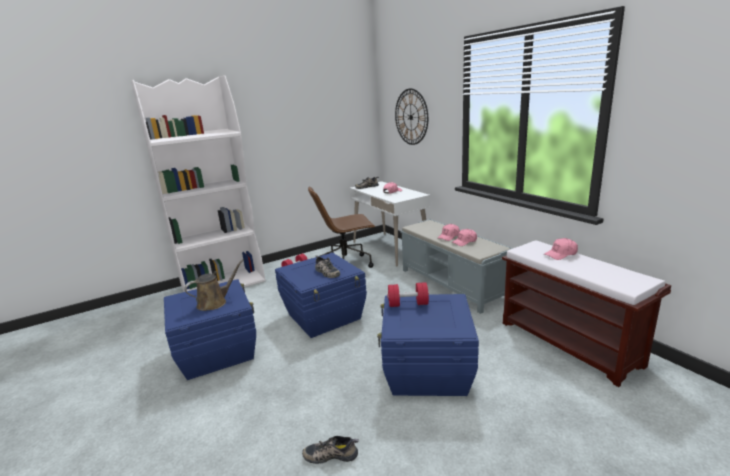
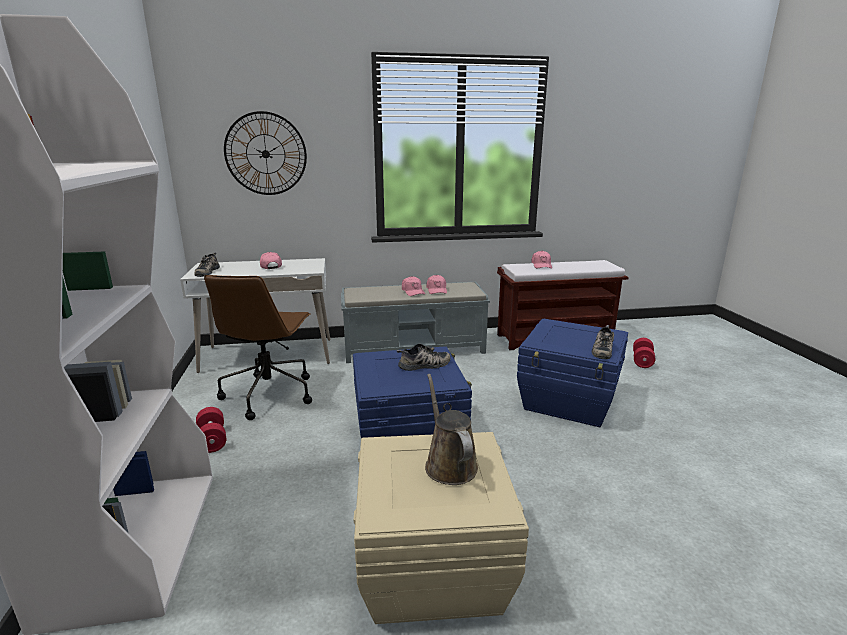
camera: 70 degrees left, 0 degrees up
blue storage box [164,279,256,380] -> beige storage box [354,432,529,624]
shoe [302,436,359,464] -> shoe moved to [592,325,614,359]
red dumbbell [387,282,429,307] -> red dumbbell moved to [633,338,655,368]

